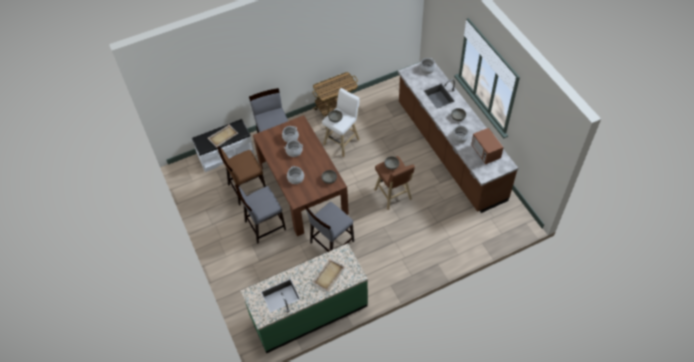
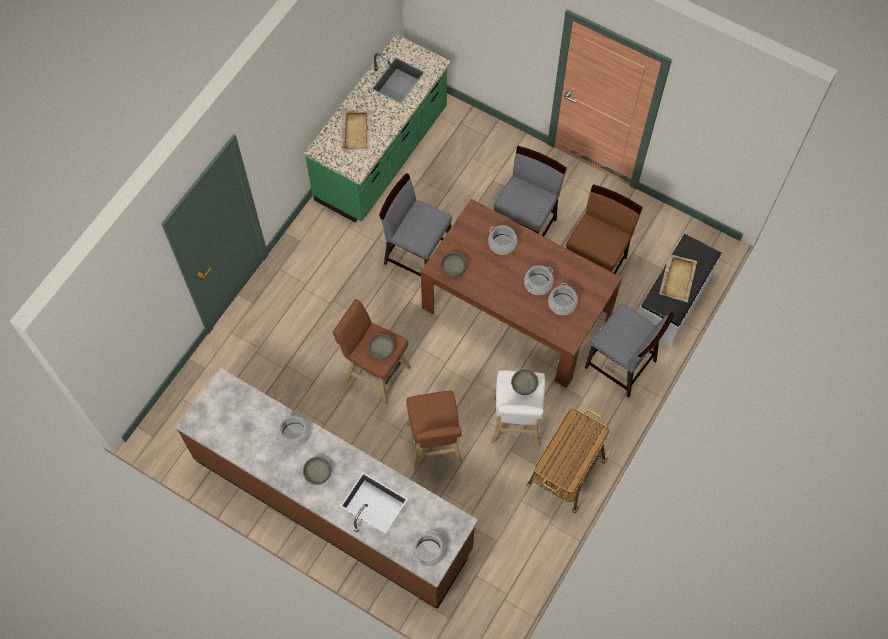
camera: 145 degrees right, 10 degrees up
grey chair [305,202,354,252] -> grey chair turned 75 degrees counterclockwise [379,173,452,276]
microwave [471,128,504,164] -> none
none -> brown stool [407,391,463,470]

